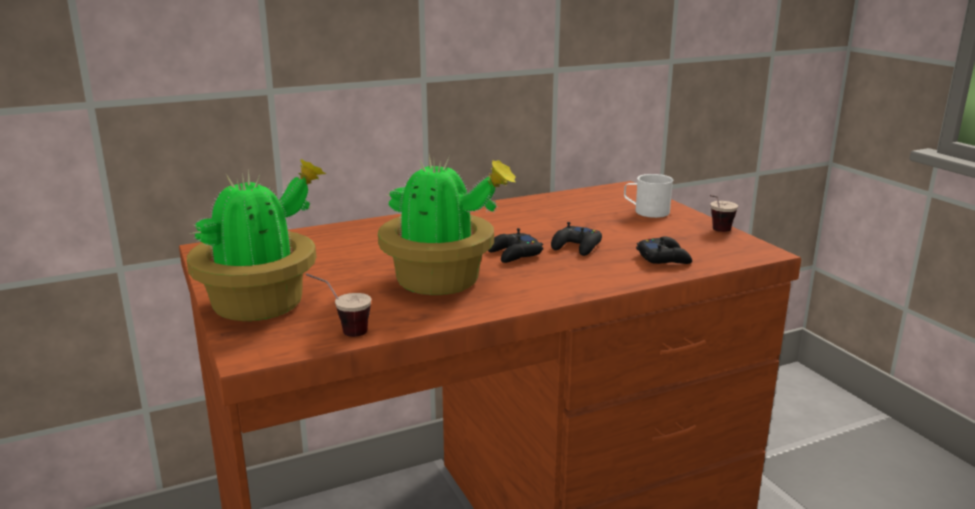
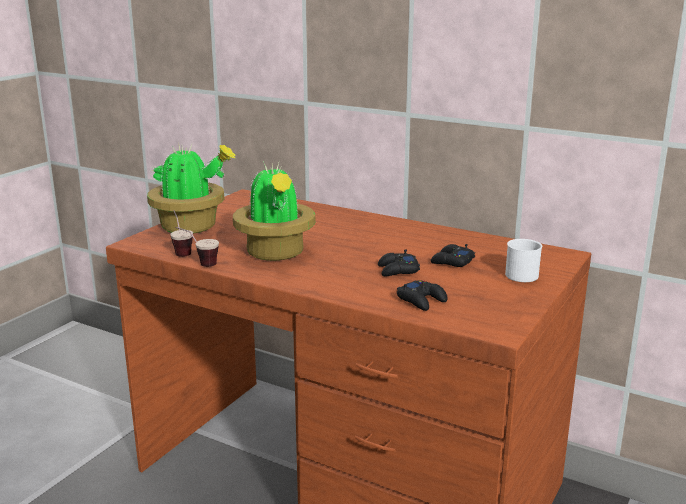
camera: 55 degrees right, 0 degrees up
black game controller [488,228,543,263] -> black game controller moved to [430,244,475,267]
cup [710,195,738,232] -> cup moved to [176,227,219,267]

